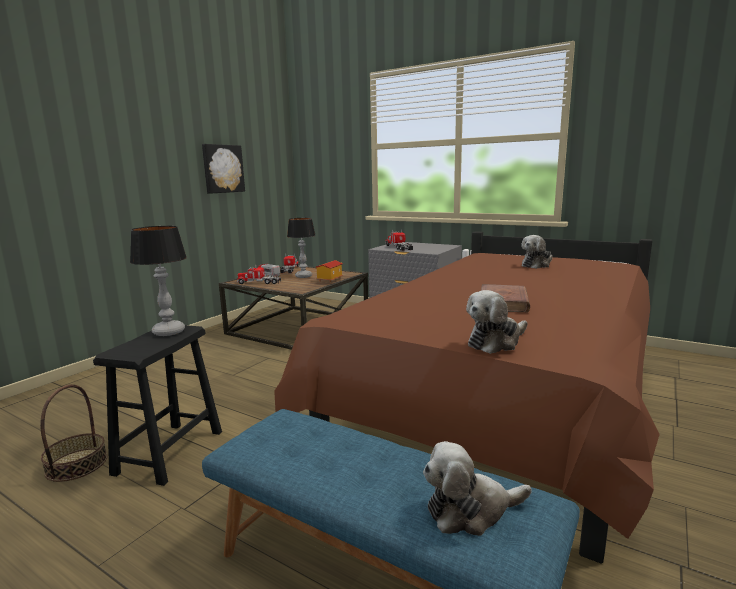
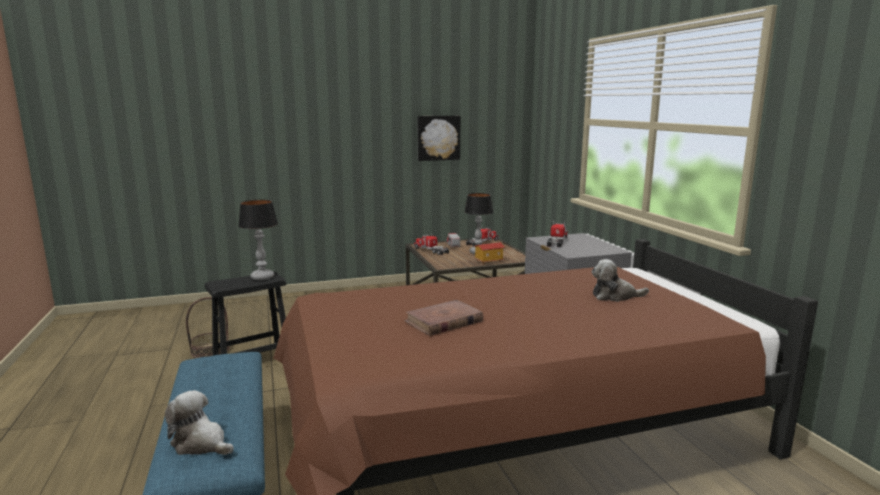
camera: 40 degrees right, 0 degrees up
plush toy [466,290,527,354] -> none

